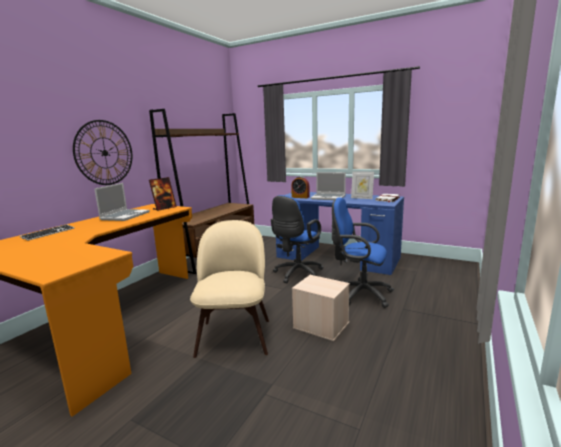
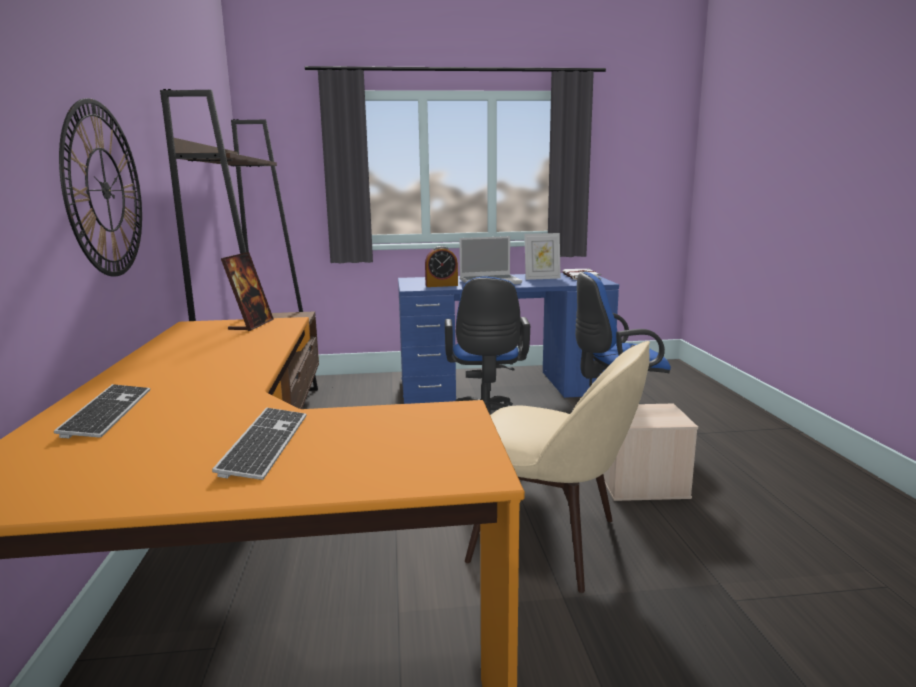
camera: 35 degrees left, 0 degrees up
laptop [94,183,150,221] -> none
beige chair [190,220,269,358] -> beige chair turned 150 degrees clockwise [465,341,650,593]
none -> keyboard [212,408,306,480]

